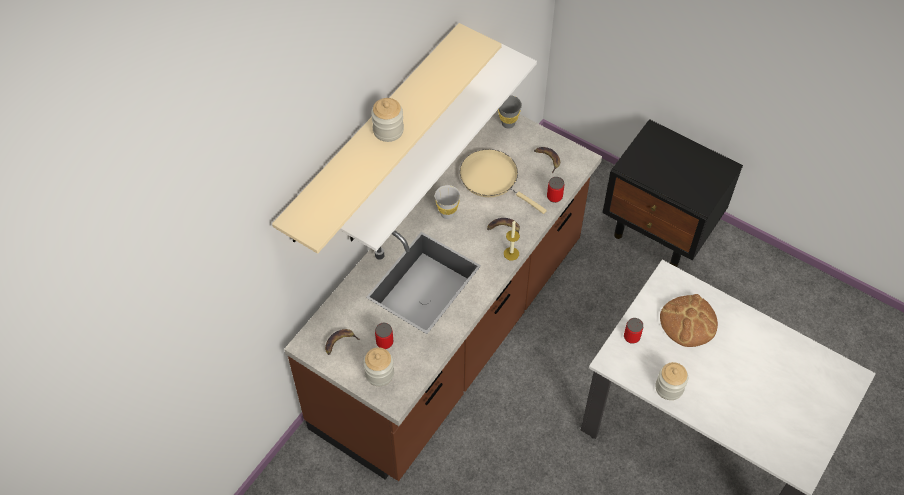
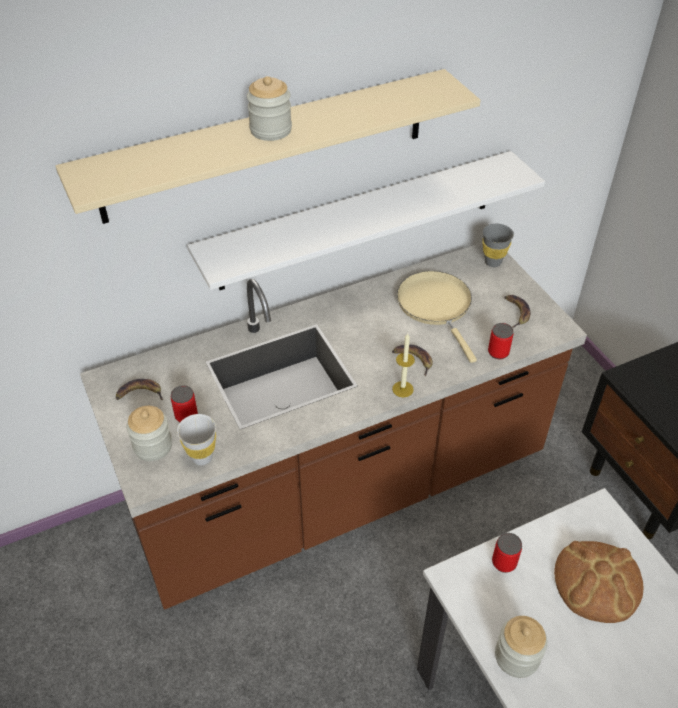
camera: 30 degrees right, 10 degrees down
white cup [435,185,460,219] -> white cup moved to [177,414,216,465]

